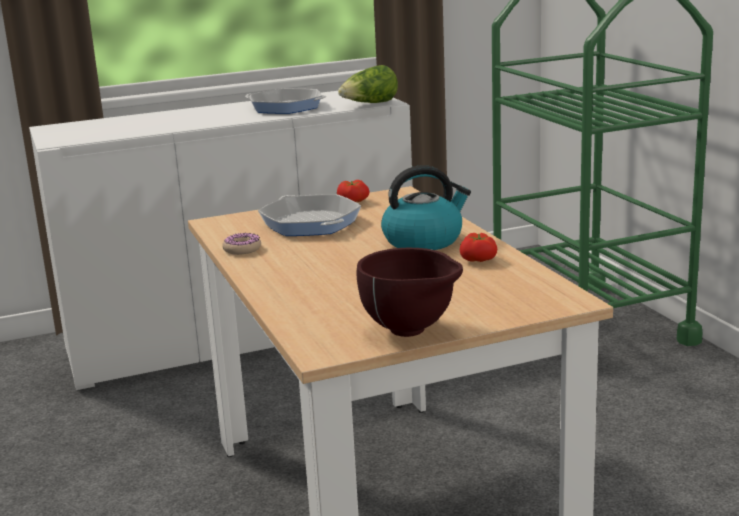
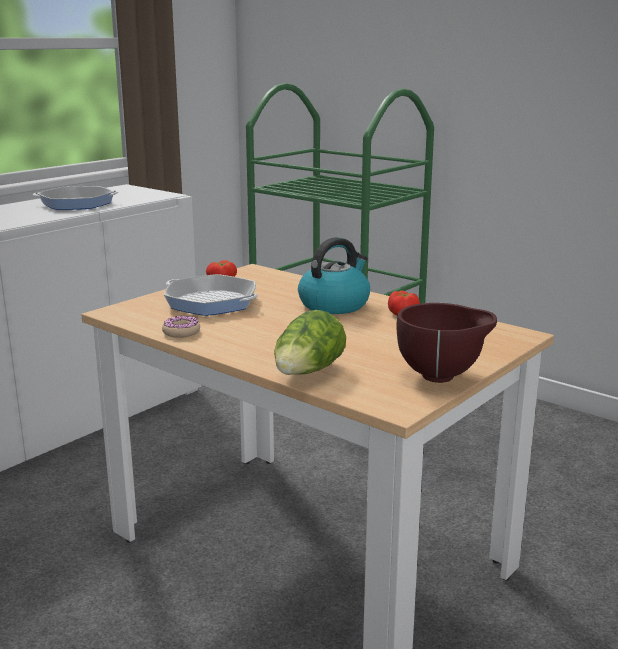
camera: 30 degrees left, 0 degrees up
lettuce [338,65,398,103] -> lettuce moved to [274,310,346,375]

